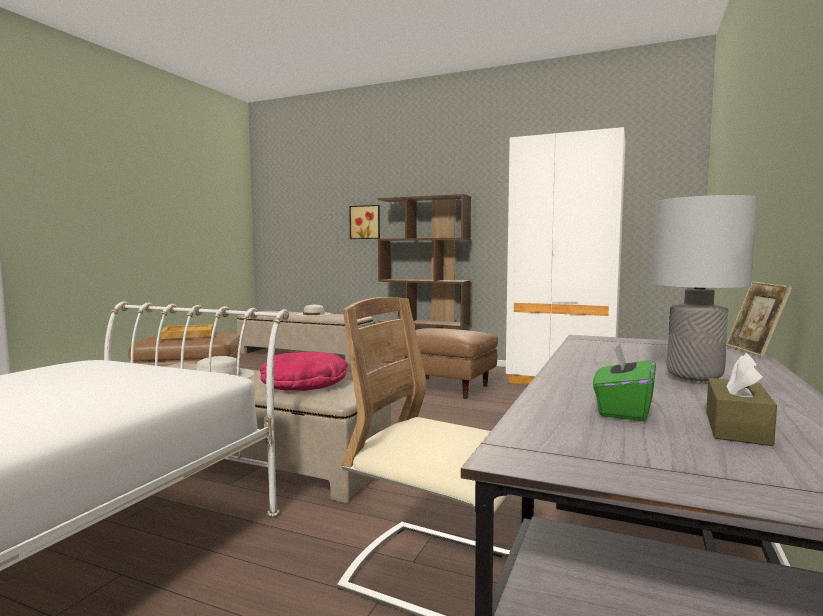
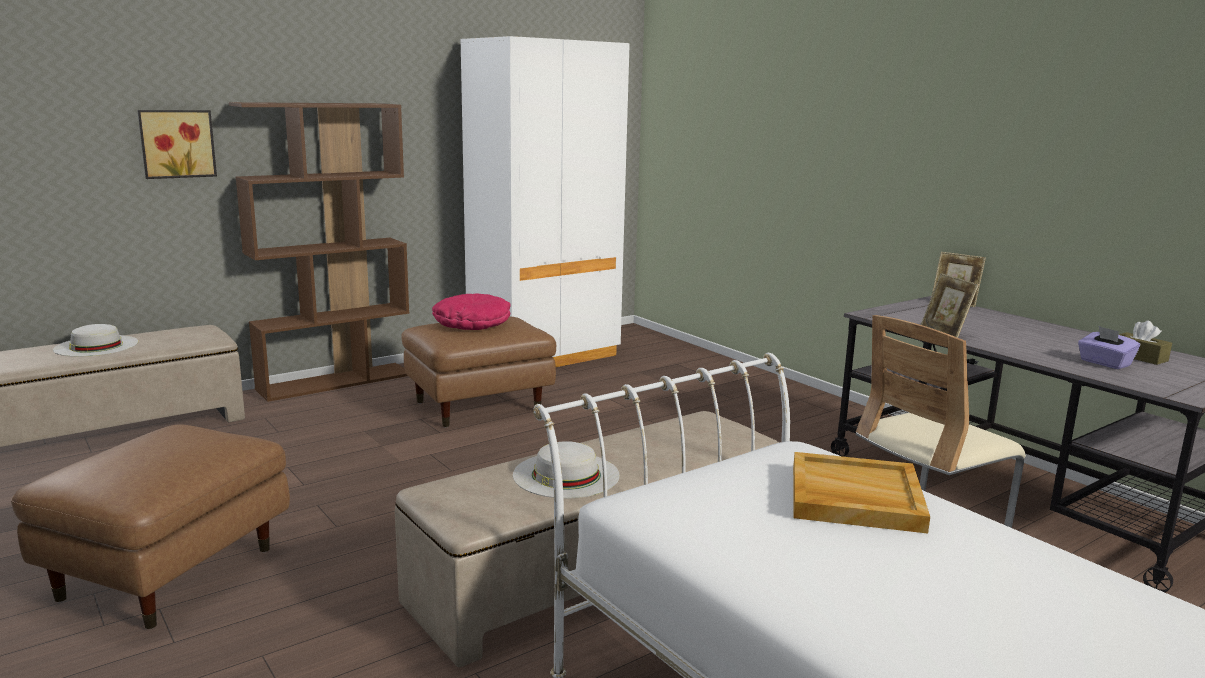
camera: 60 degrees left, 10 degrees up
beige tray [160,324,213,339] -> beige tray moved to [793,452,930,533]
pink pillow [260,352,348,391] -> pink pillow moved to [432,293,511,330]
green tissue box [593,343,656,421] -> purple tissue box [1078,326,1140,369]
grey table lamp [653,195,757,382] -> none
none -> picture frame [921,273,979,338]

